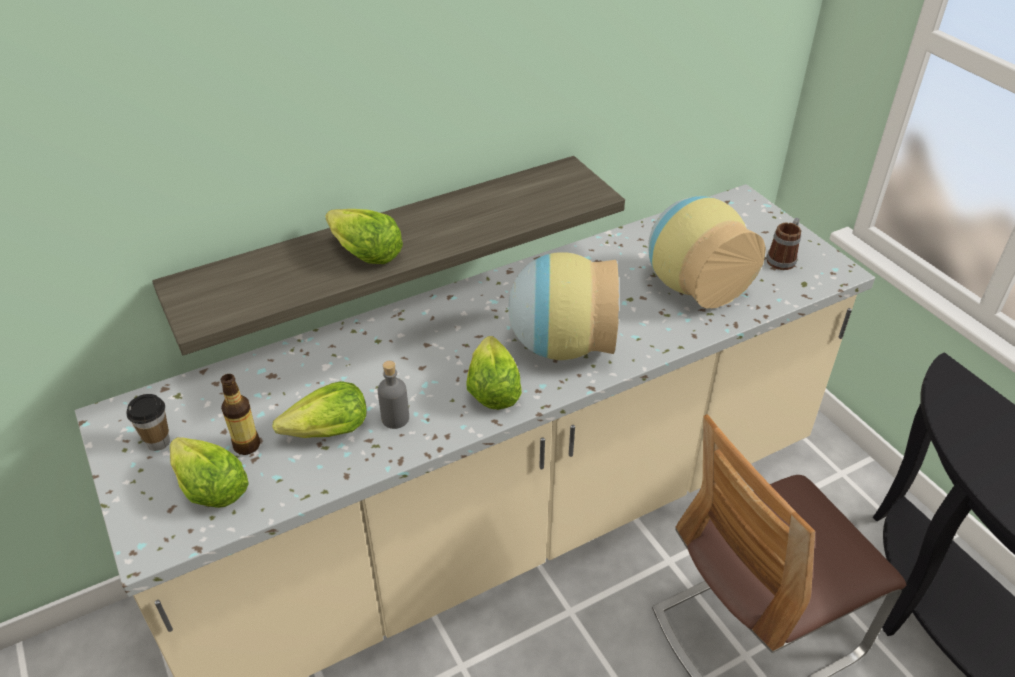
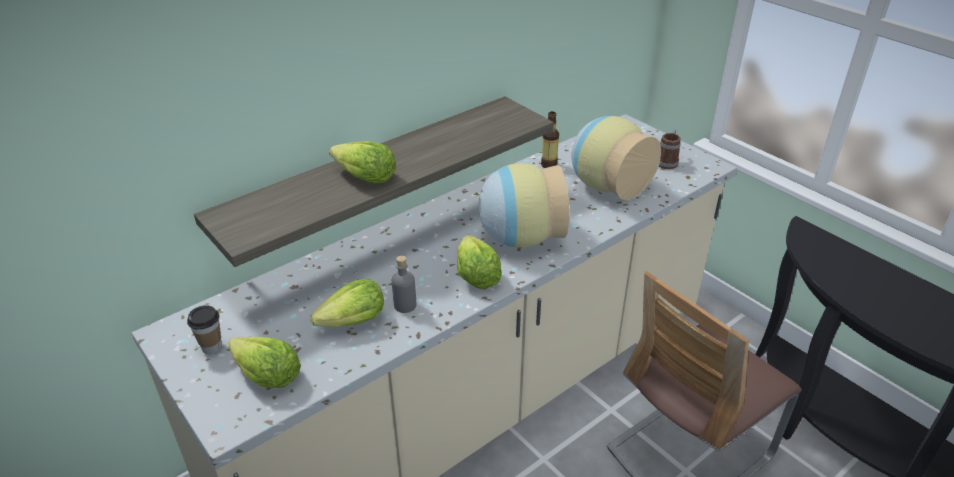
camera: 10 degrees left, 5 degrees down
bottle [221,374,260,455] -> bottle moved to [541,111,559,168]

